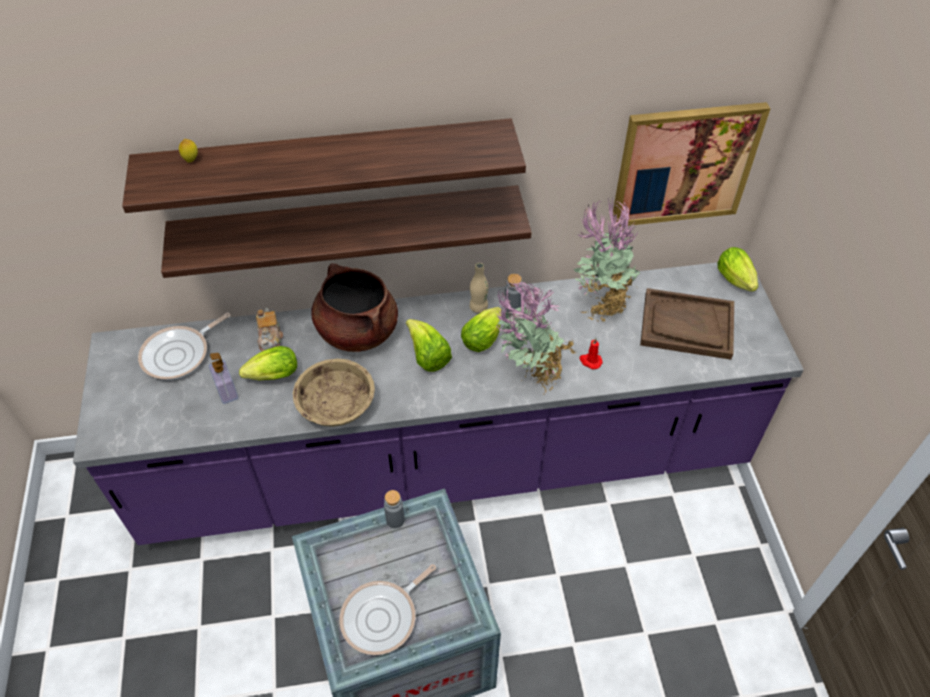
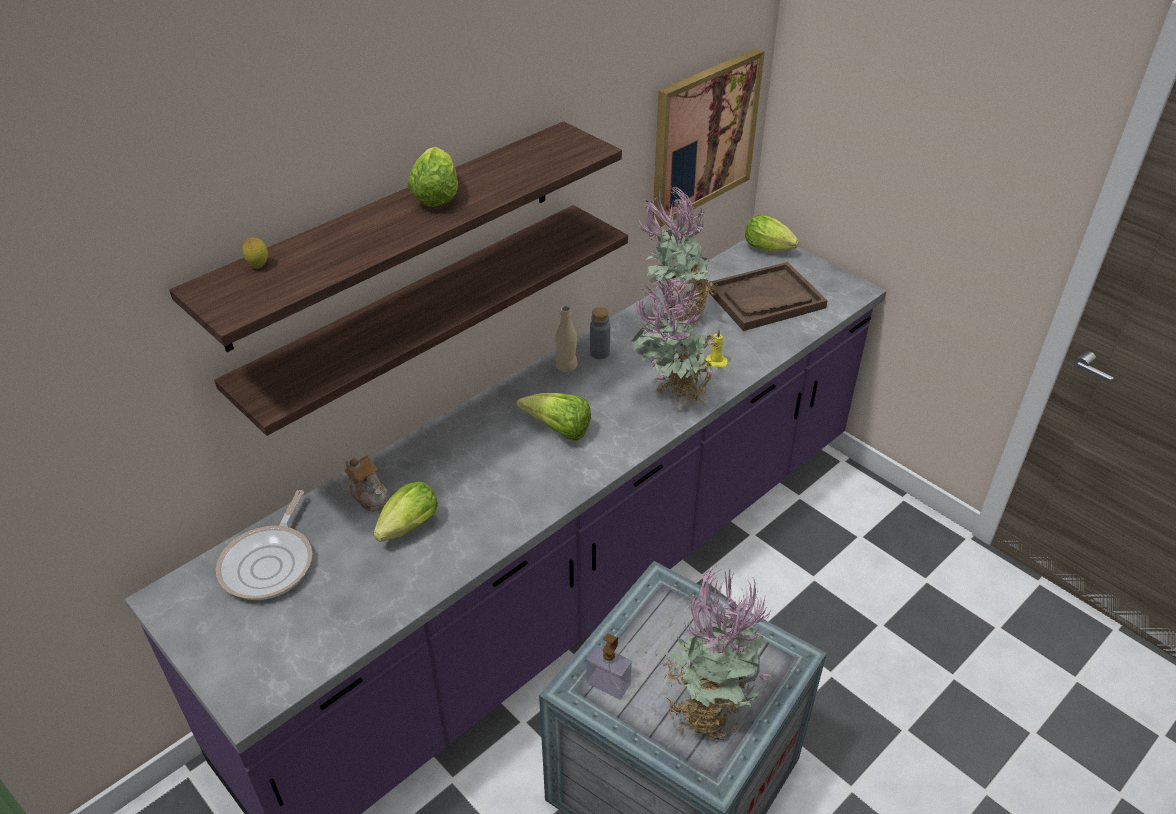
camera: 35 degrees left, 10 degrees down
soap dispenser [209,353,238,404] -> soap dispenser moved to [586,633,632,699]
beige bowl [293,359,375,427] -> none
brown cooking pot [311,264,398,352] -> none
frying pan [339,564,436,655] -> potted plant [661,563,771,741]
grey bottle [384,490,405,528] -> none
lettuce [461,307,503,352] -> lettuce moved to [407,147,458,207]
red candle [580,338,603,369] -> yellow candle [702,329,728,368]

